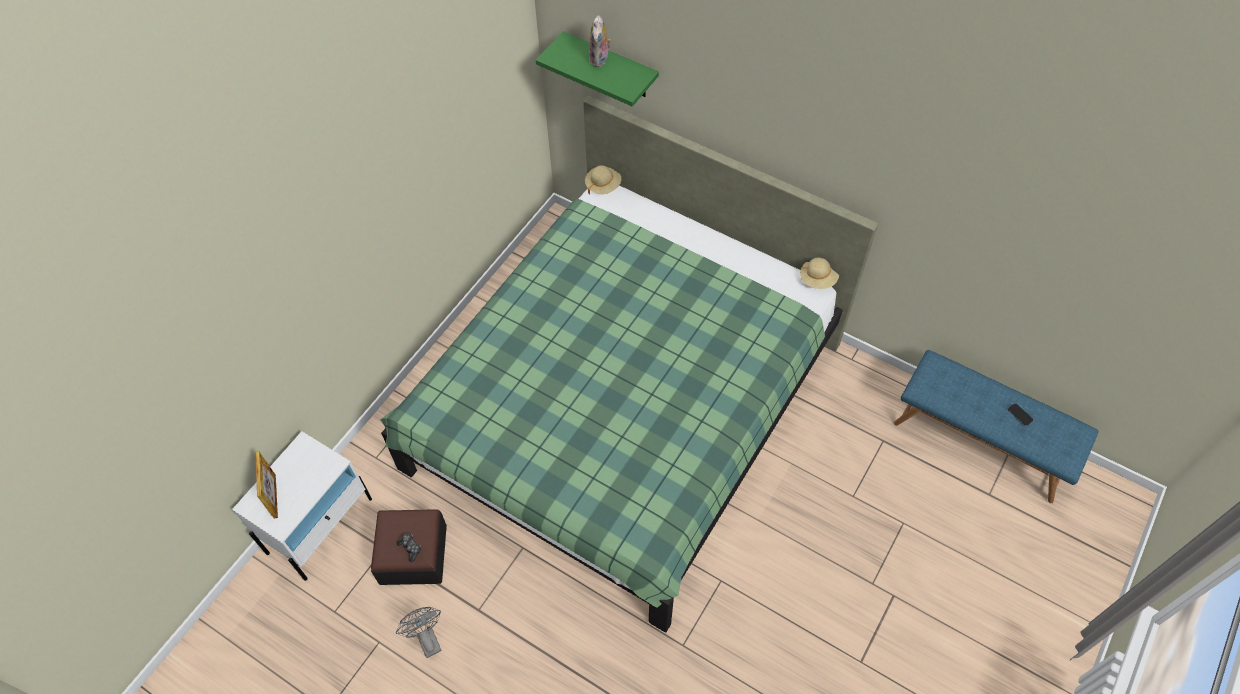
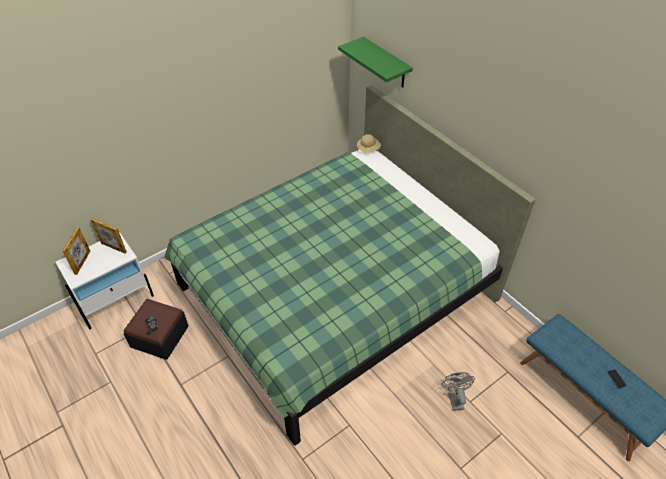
camera: 20 degrees right, 10 degrees down
grey fan [396,607,442,658] -> grey fan moved to [441,372,475,411]
plush toy [589,15,611,67] -> none
beige hat [800,257,839,289] -> none
none -> picture frame [91,218,127,254]

